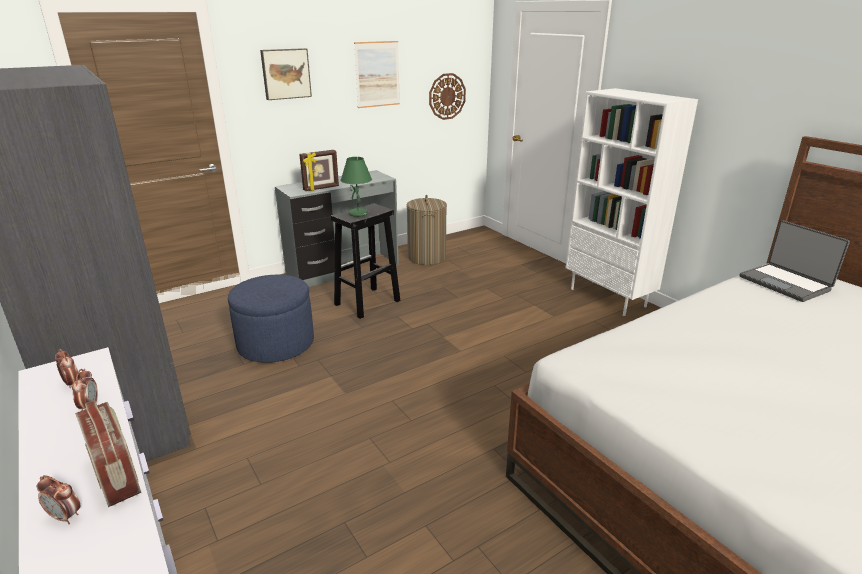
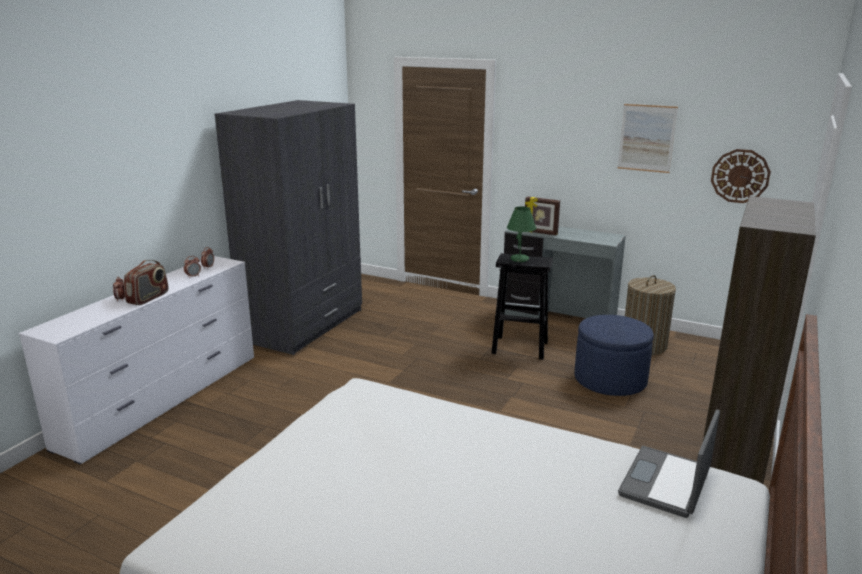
camera: 60 degrees right, 5 degrees down
blue ottoman [228,275,314,363] -> blue ottoman moved to [574,315,654,396]
picture [260,48,312,100] -> none
white bookcase [566,88,698,316] -> brown bookcase [703,196,816,484]

